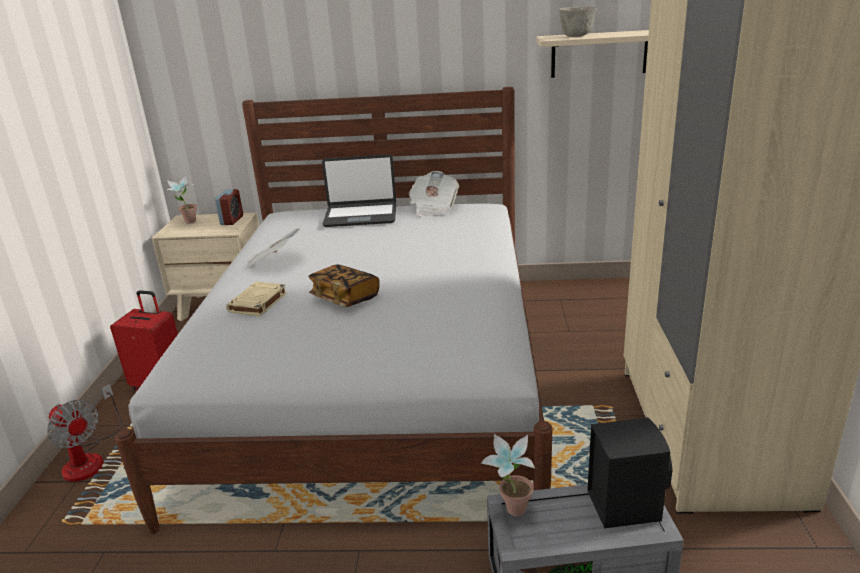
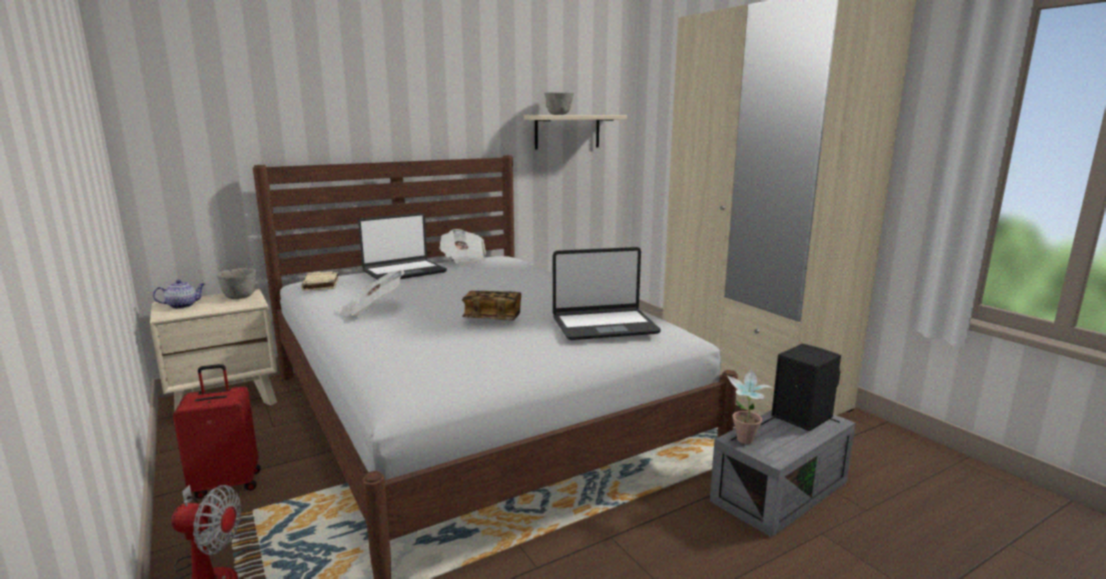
camera: 35 degrees left, 10 degrees down
potted plant [167,175,197,224] -> teapot [153,280,205,309]
alarm clock [215,189,243,225] -> grey bowl [216,268,257,299]
beige book [226,281,287,316] -> beige book moved to [301,271,338,291]
none -> laptop [553,247,661,340]

